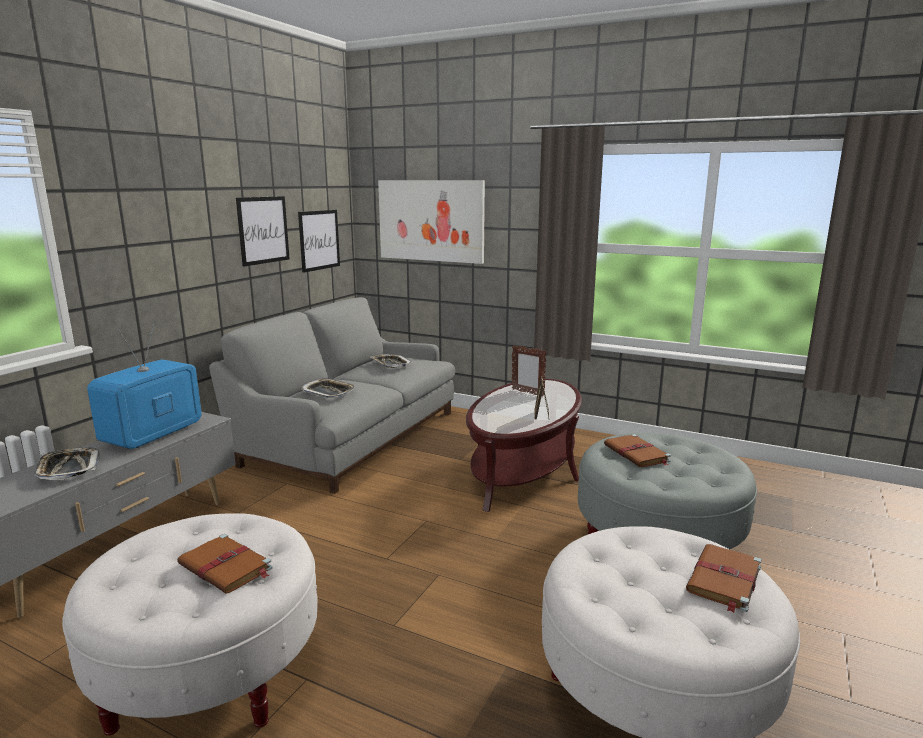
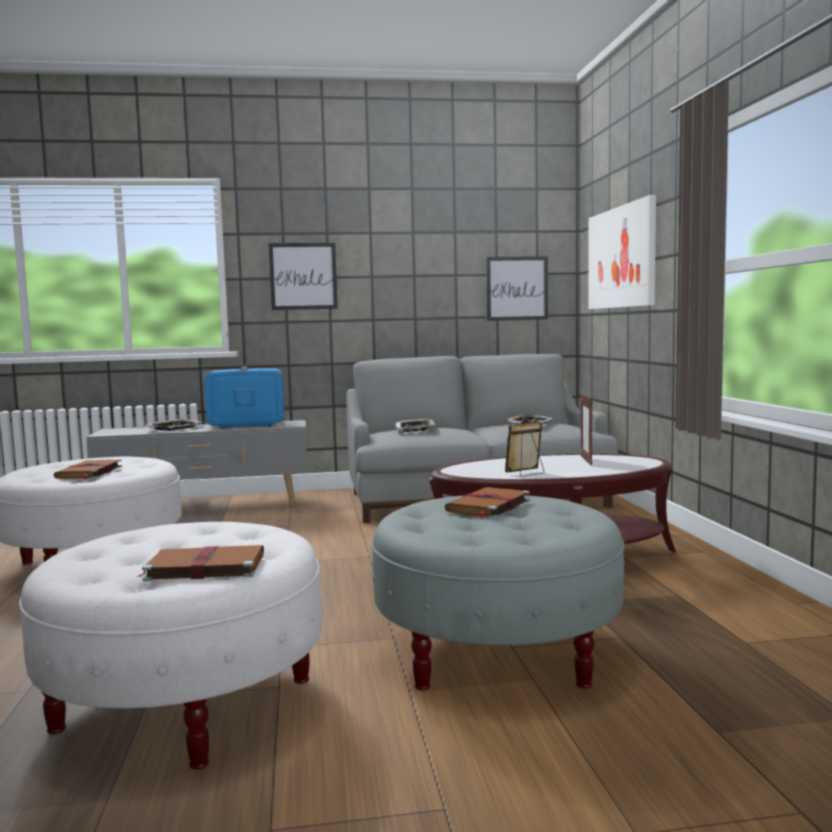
camera: 55 degrees right, 10 degrees down
picture [236,196,290,266] -> picture moved to [269,243,338,310]

